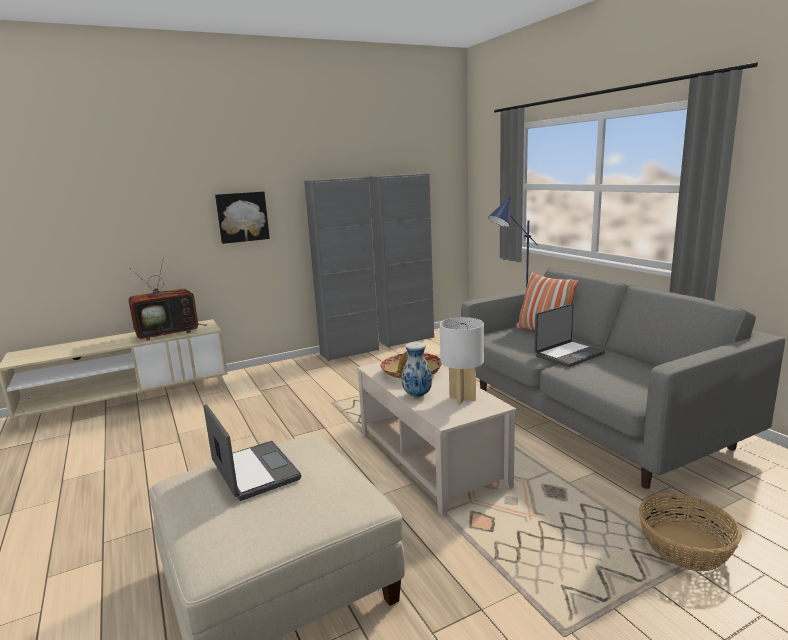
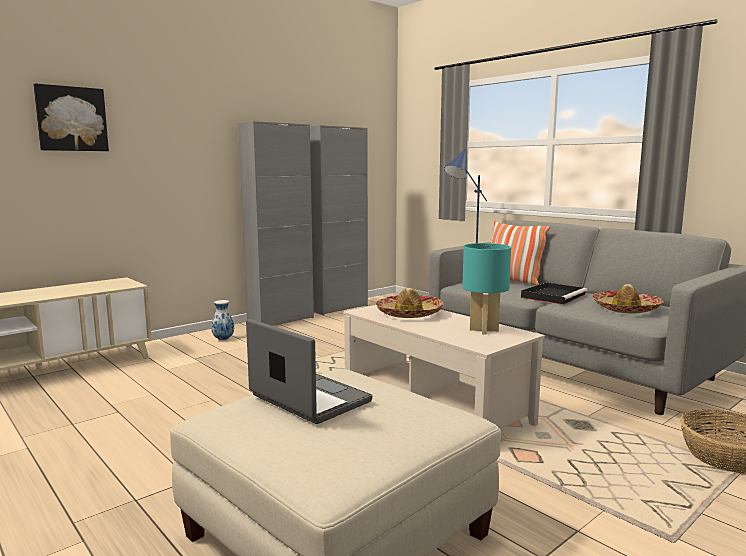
camera: 15 degrees left, 5 degrees down
television [128,257,206,341] -> none
picture [215,191,270,244] -> picture moved to [34,83,109,151]
vase [401,342,432,397] -> vase moved to [211,300,234,340]
white table lamp [440,317,484,404] -> turquoise table lamp [462,243,511,335]
laptop [535,304,605,367] -> black tray [521,282,587,305]
none -> hat [592,284,664,313]

